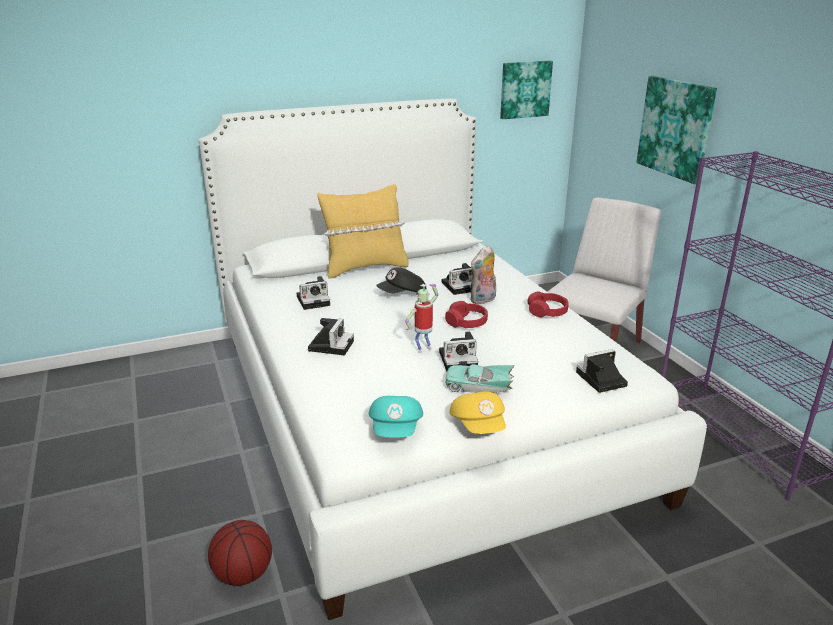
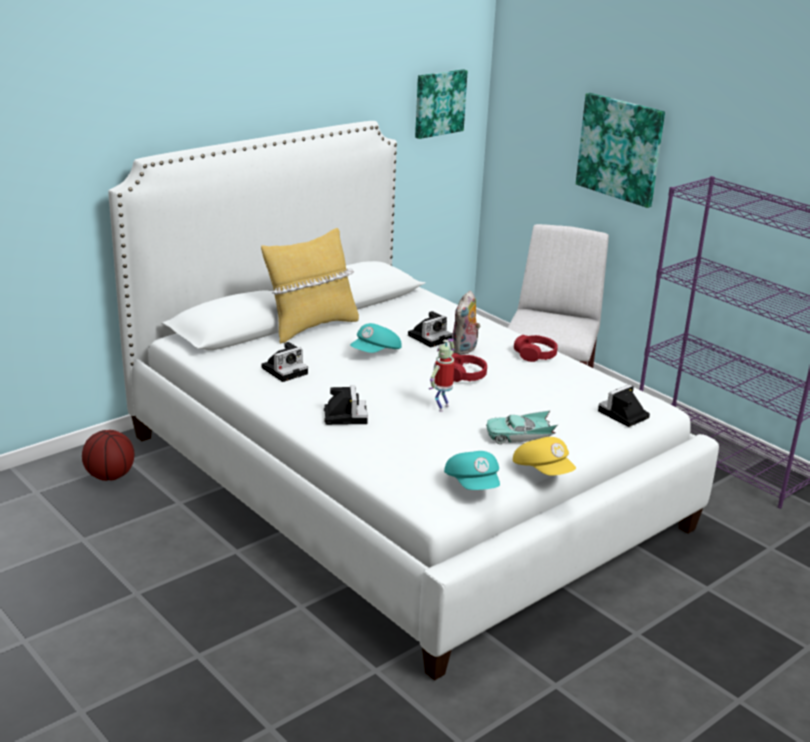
camera: 20 degrees left, 0 degrees up
basketball [208,520,272,586] -> basketball moved to [82,430,134,481]
black cap [376,267,426,293] -> turquoise cap [350,323,401,353]
camera [439,331,478,371] -> none

